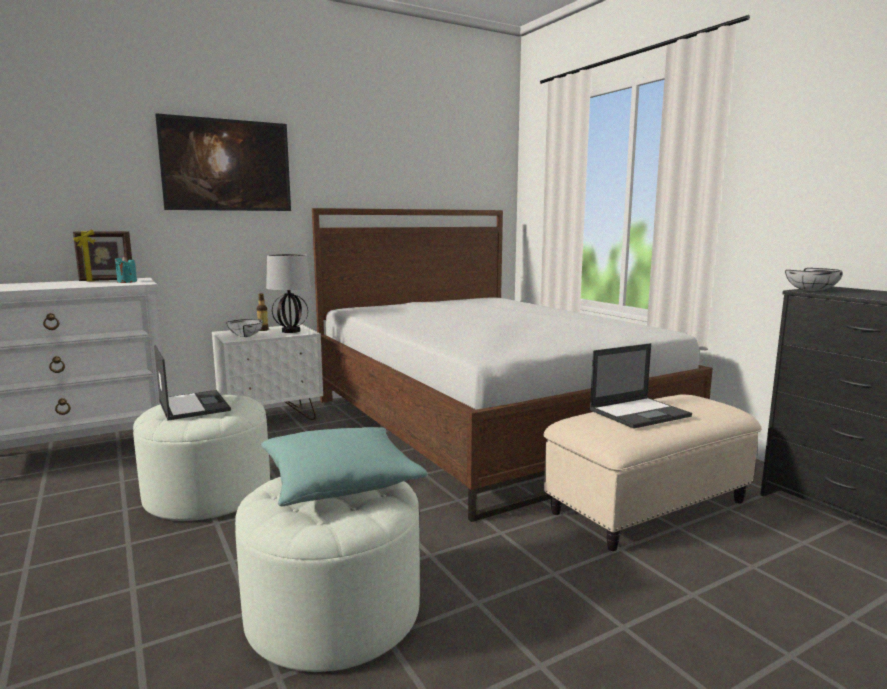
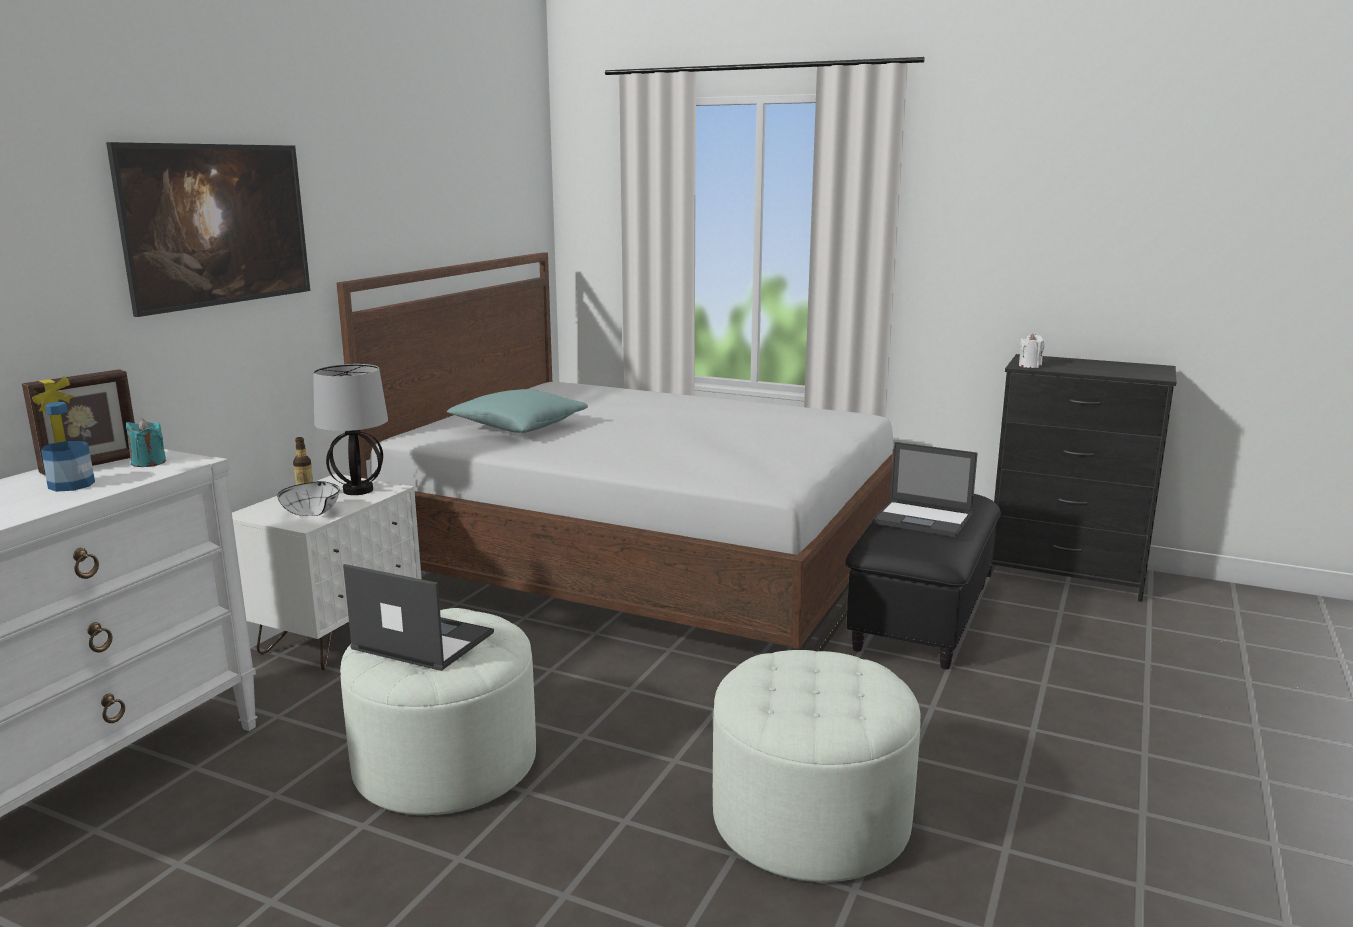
camera: 35 degrees left, 5 degrees up
turquoise pillow [261,427,428,506] -> turquoise pillow moved to [447,389,588,433]
beige ottoman [543,395,762,551] -> black ottoman [845,494,1001,670]
laptop [589,343,692,429] -> laptop turned 90 degrees clockwise [872,442,978,537]
white bowl [785,268,843,291] -> white candle [1019,333,1045,368]
none -> bottle [41,402,95,492]

